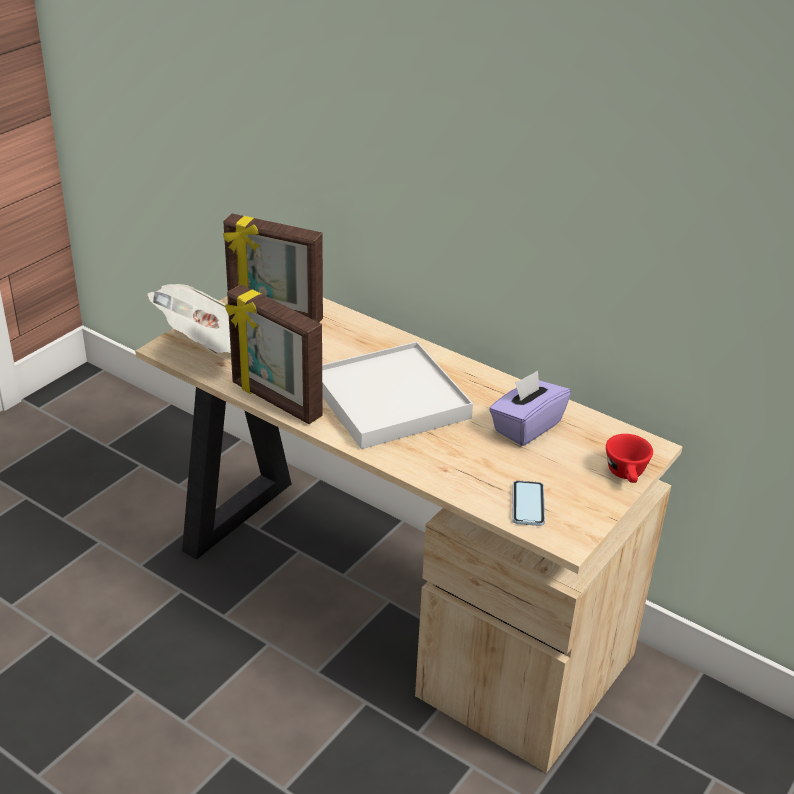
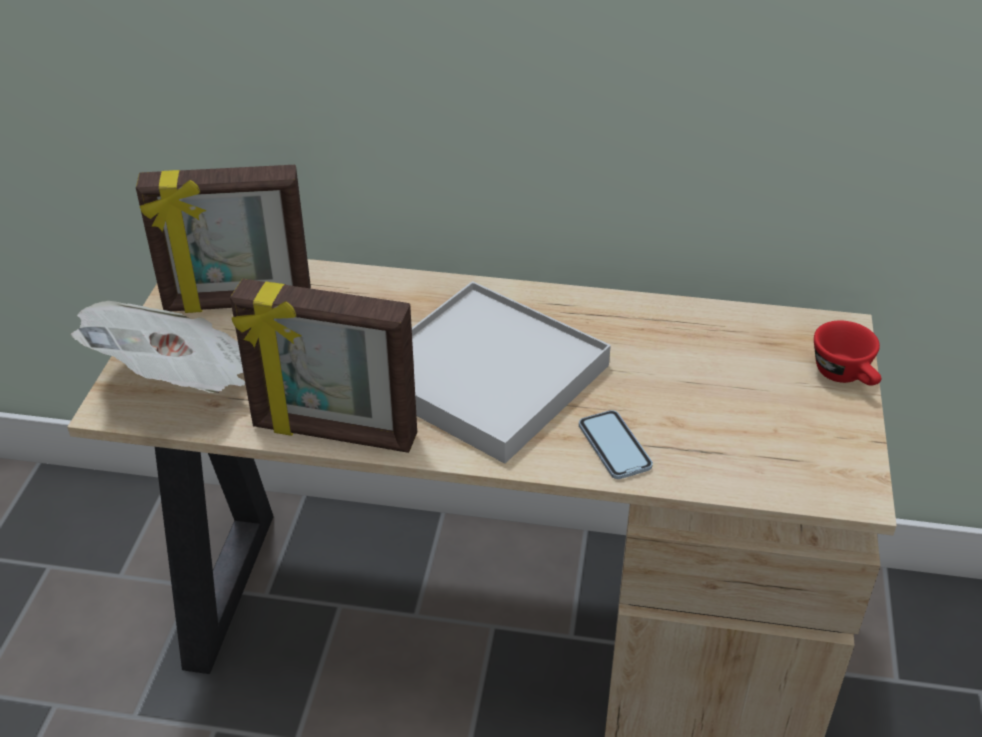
camera: 25 degrees left, 5 degrees up
purple tissue box [489,370,571,446] -> none
phone [512,480,545,526] -> phone moved to [579,410,653,479]

